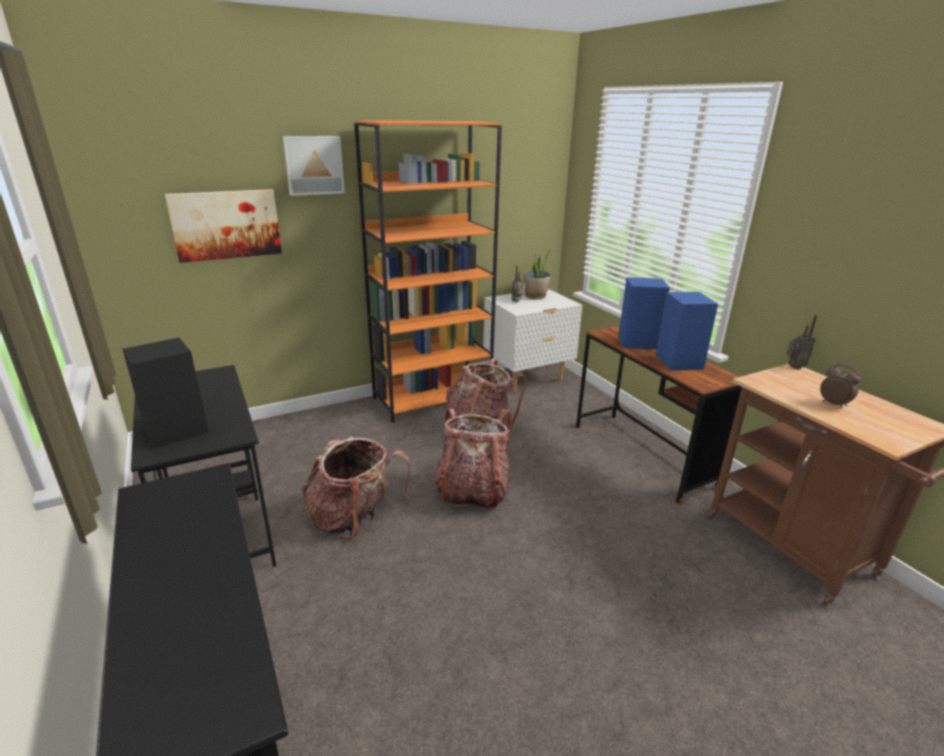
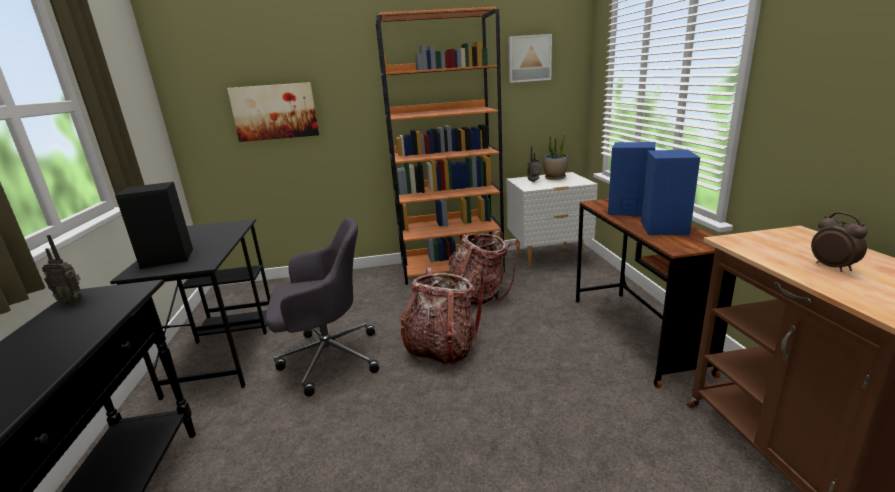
camera: 20 degrees right, 5 degrees down
picture [283,136,345,196] -> picture moved to [509,34,552,83]
backpack [301,436,411,542] -> grey office chair [266,218,379,396]
radio [786,315,817,370] -> radio moved to [42,235,83,305]

